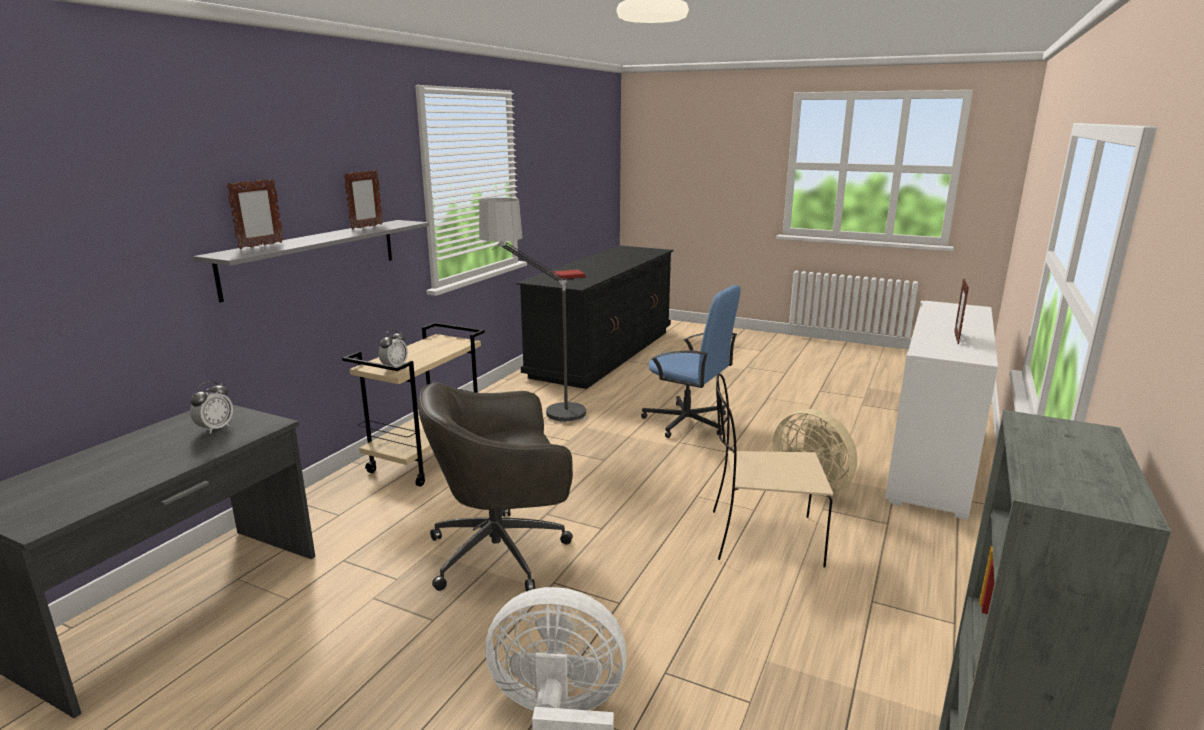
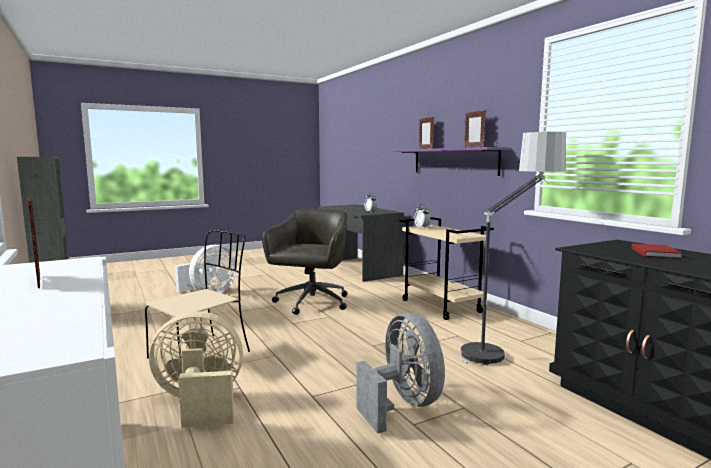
camera: 125 degrees right, 10 degrees down
grey shelf [193,220,429,302] -> purple shelf [393,147,509,176]
blue office chair [641,285,741,438] -> grey fan [357,313,445,434]

